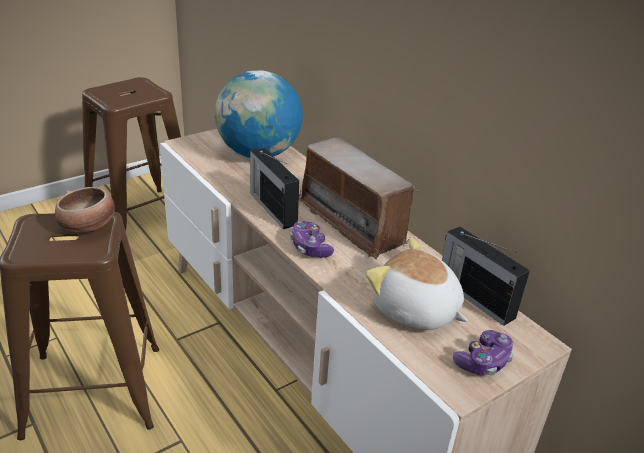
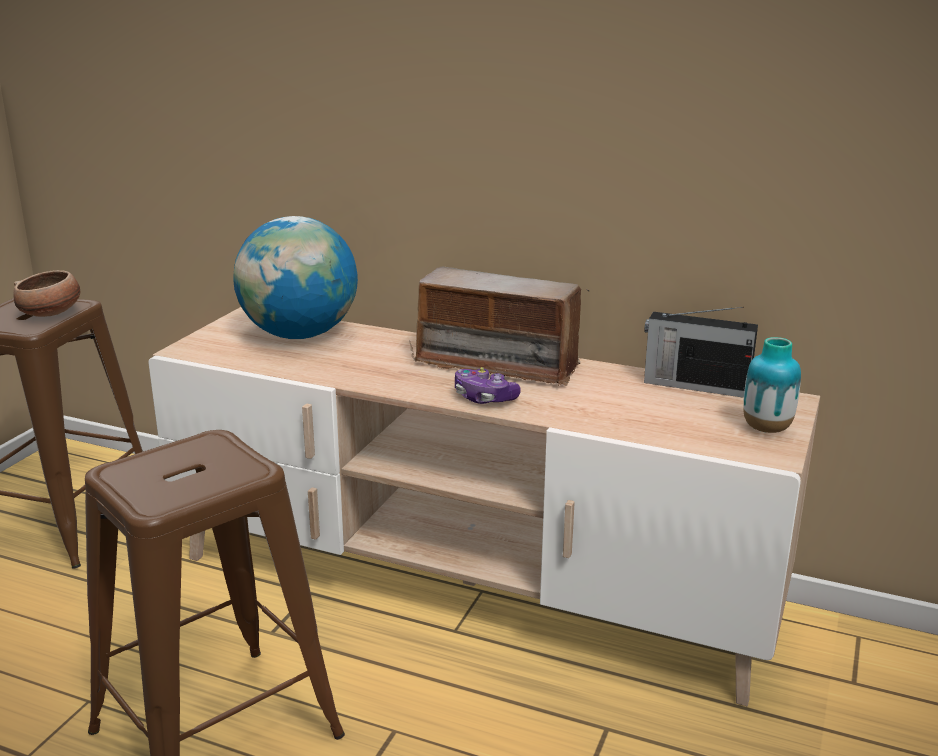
camera: 30 degrees left, 10 degrees down
bowl [55,187,115,232] -> bowl moved to [14,270,80,317]
radio [250,148,299,229] -> none
plush toy [366,238,468,330] -> none
game controller [453,330,514,376] -> vase [743,337,801,433]

